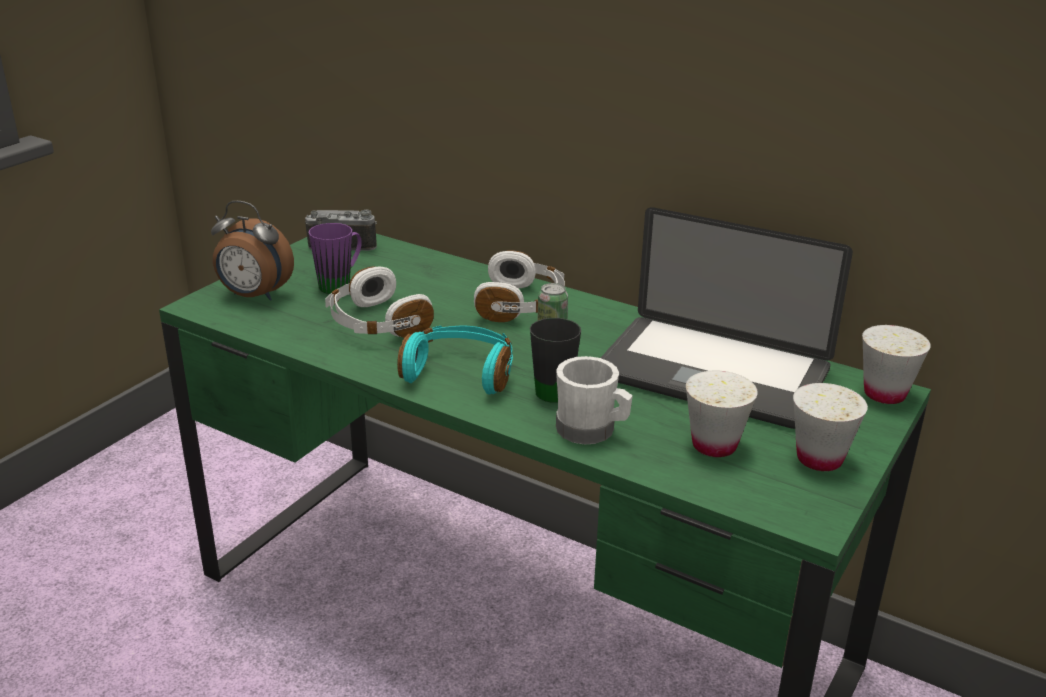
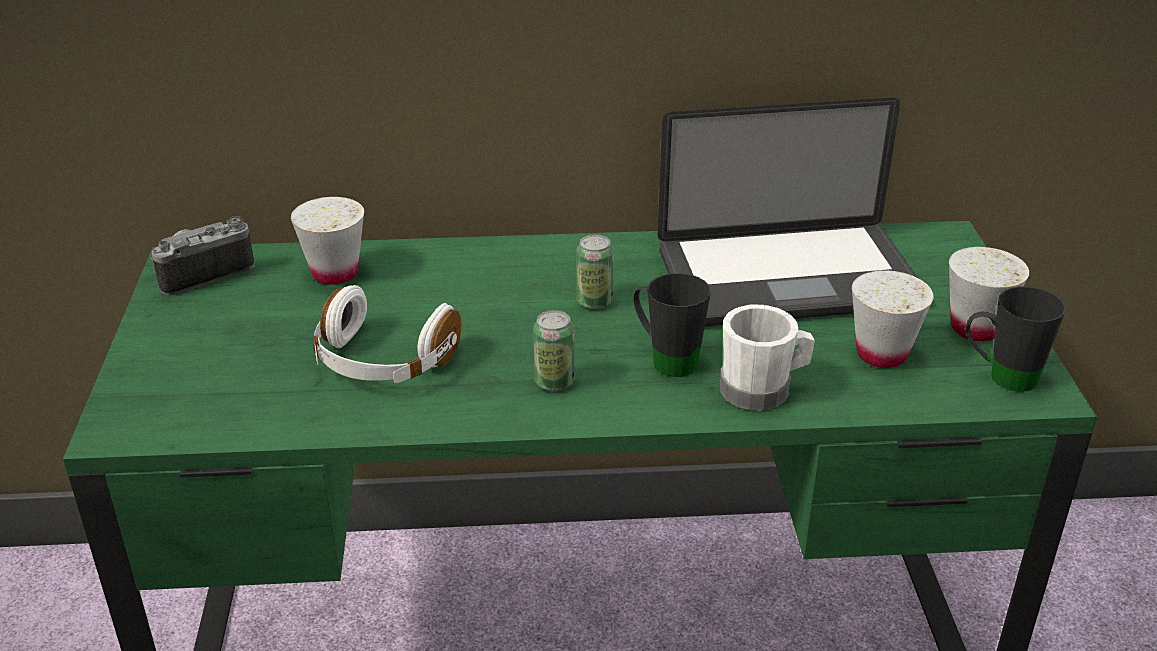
camera: 35 degrees left, 5 degrees up
alarm clock [211,201,294,301] -> none
purple mug [309,223,362,294] -> none
turquoise headphones [397,325,513,395] -> can [533,310,575,391]
white headphones [474,250,565,322] -> none
white cup [862,325,931,404] -> white cup moved to [291,197,364,285]
none -> black mug [966,286,1066,392]

